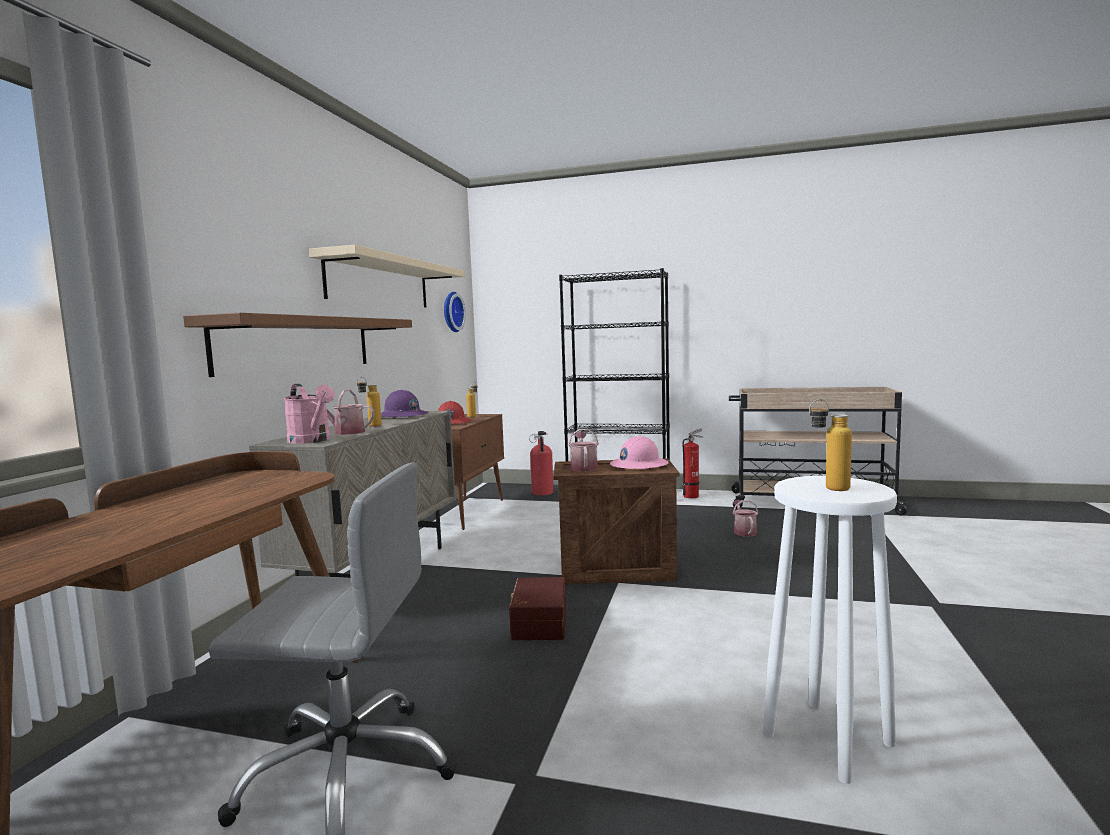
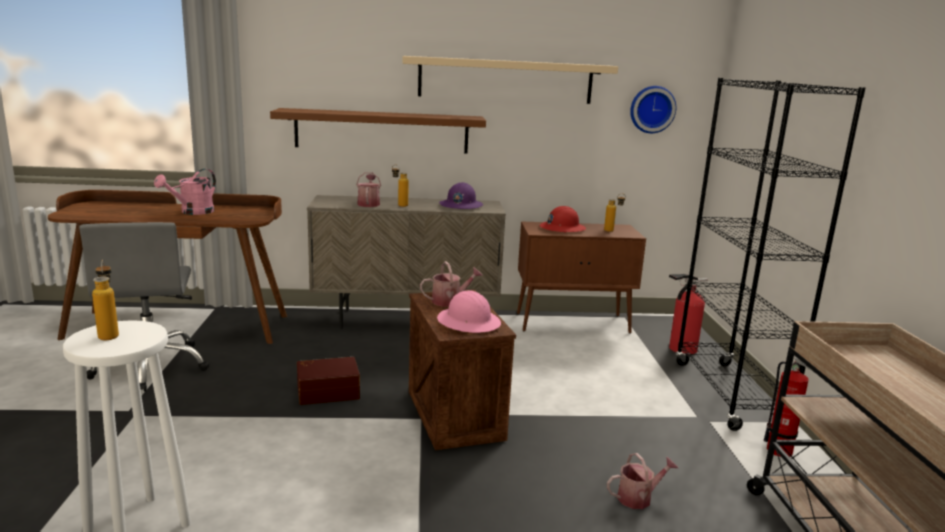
camera: 70 degrees right, 10 degrees up
pink watering can [283,384,335,444] -> pink watering can moved to [154,169,216,215]

